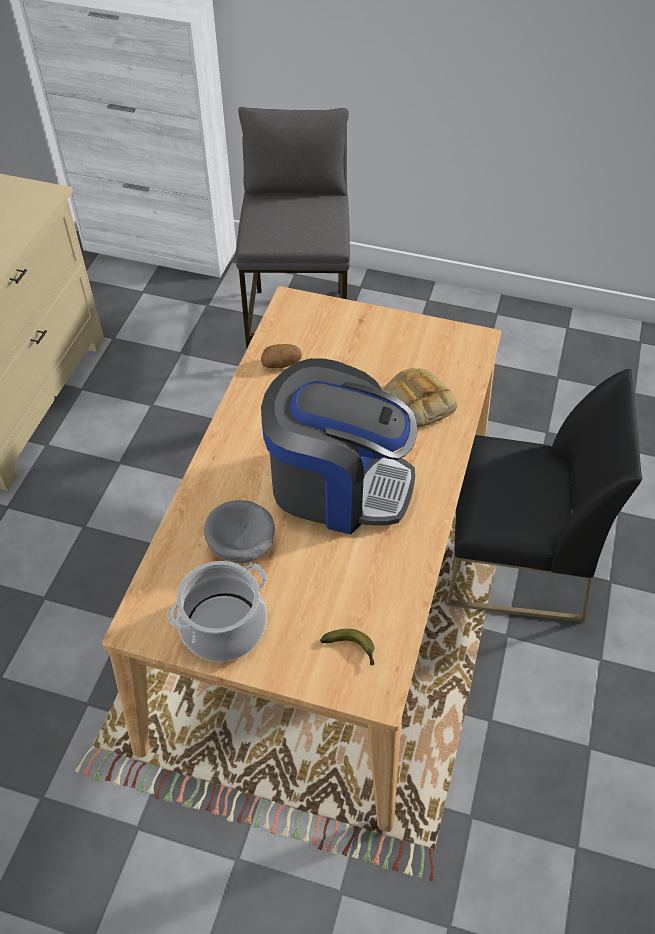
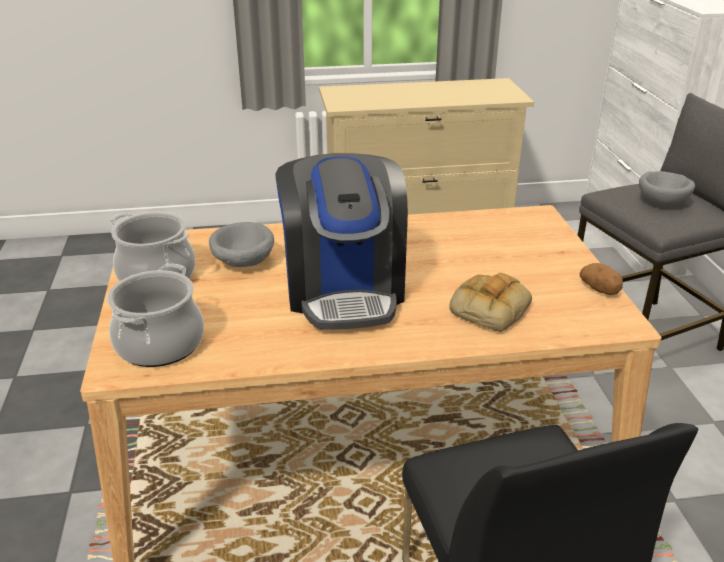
camera: 65 degrees right, 20 degrees down
potato [261,344,302,368] -> potato moved to [580,263,623,295]
banana [320,629,374,666] -> cooking pot [107,264,204,367]
none -> grey bowl [639,171,695,206]

